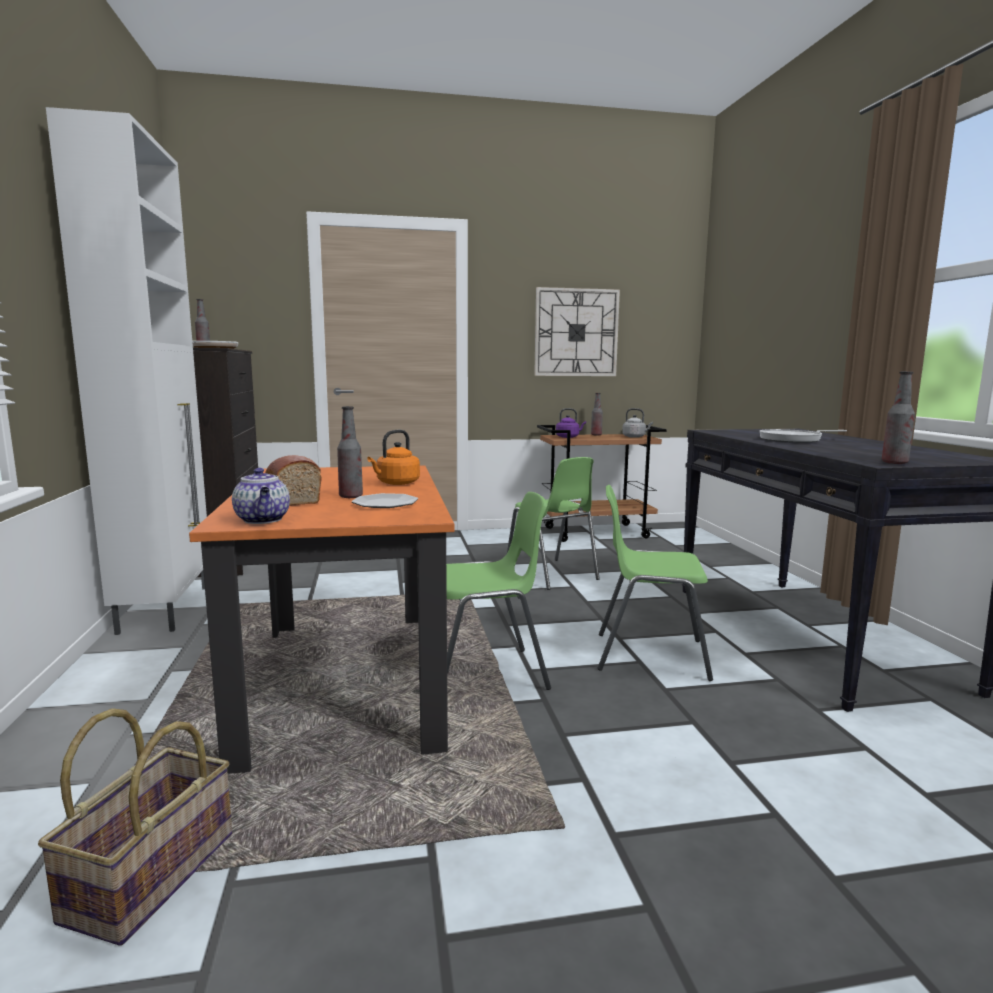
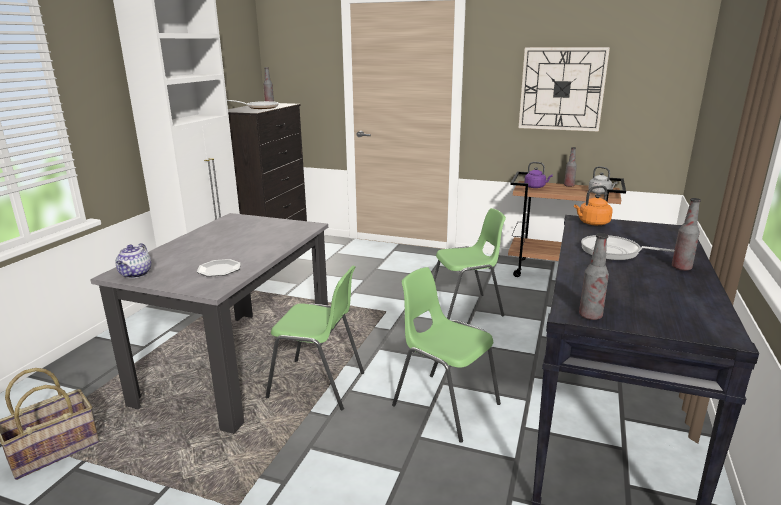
camera: 30 degrees right, 10 degrees up
orange dining table [189,465,455,774] -> grey dining table [90,213,328,434]
bread [265,455,322,506] -> none
bottle [337,406,363,498] -> bottle moved to [672,198,701,271]
orange kettle [367,430,420,485] -> orange kettle moved to [574,185,613,225]
green chair [507,457,600,590] -> green chair turned 105 degrees counterclockwise [433,208,506,320]

